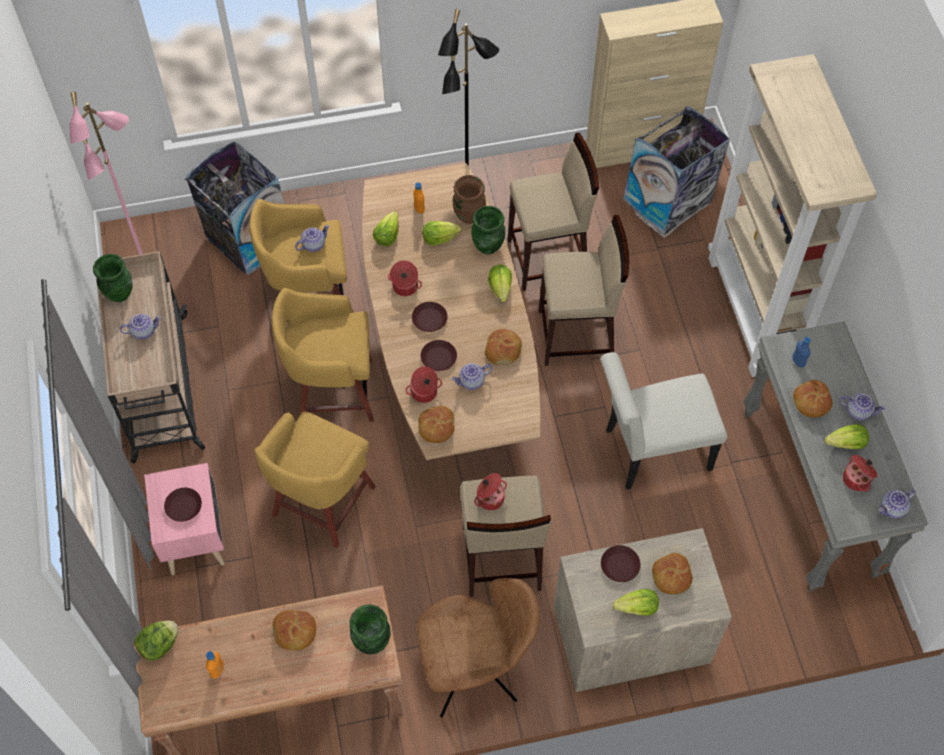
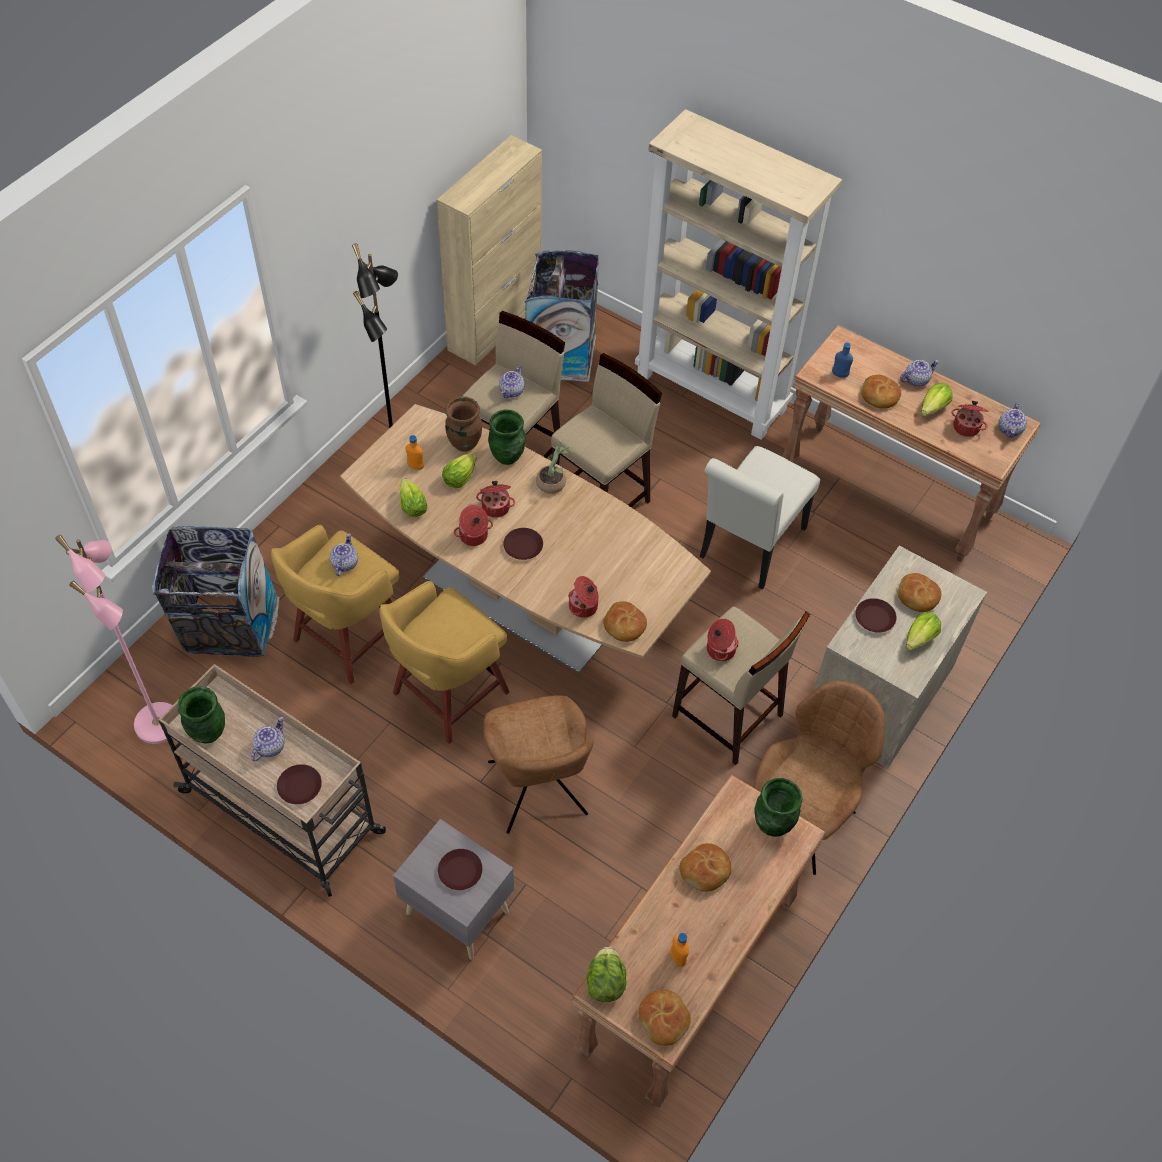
camera: 45 degrees left, 5 degrees down
pink nightstand [144,463,224,575] -> grey nightstand [393,819,514,960]
yellow stool [254,411,376,548] -> brown chair [483,695,594,834]
brown plate [421,340,457,371] -> brown plate moved to [277,764,322,804]
teapot [451,363,492,390] -> teapot moved to [499,365,525,398]
bread [485,329,522,365] -> bread moved to [639,990,691,1046]
lettuce [488,264,512,302] -> potted plant [536,441,574,494]
grey console table [743,322,928,592] -> brown console table [782,325,1041,563]
none -> cooking pot [476,481,515,518]

